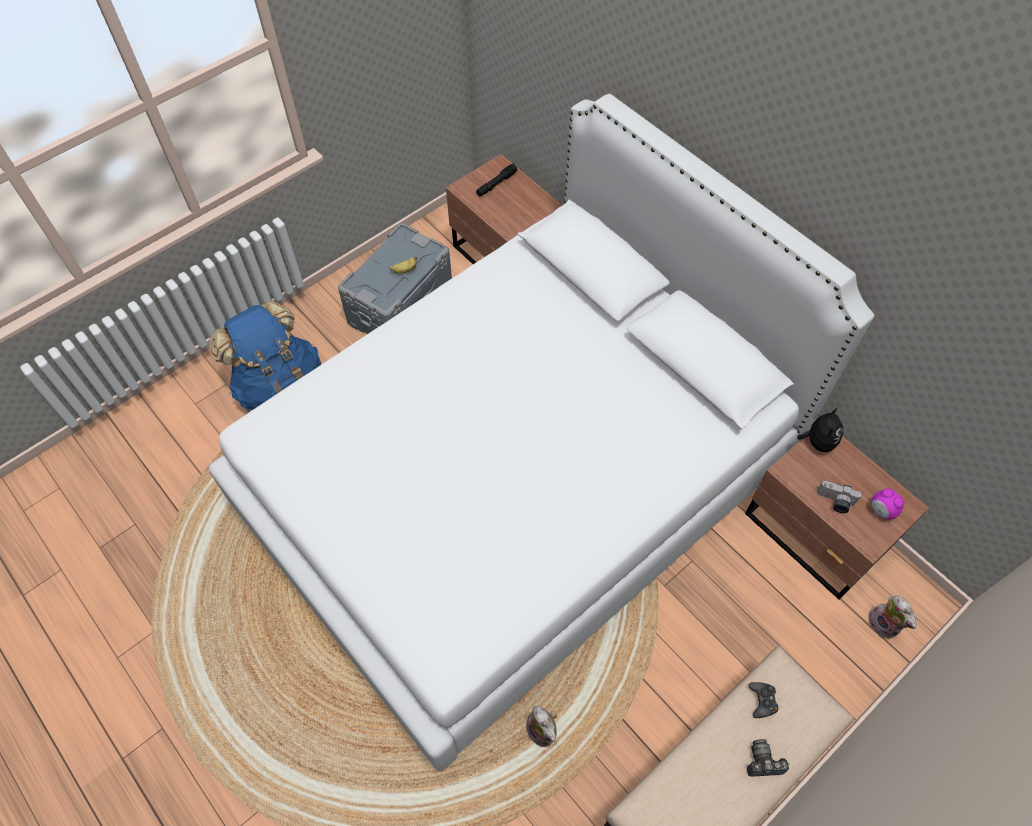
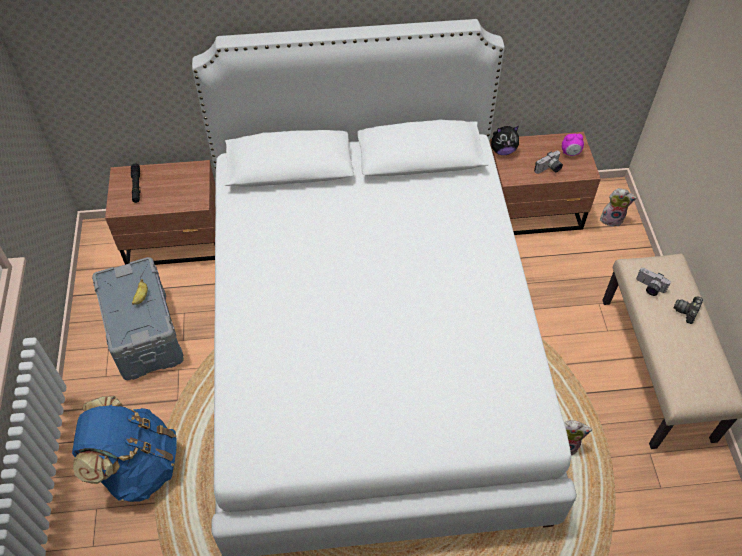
camera: 55 degrees left, 5 degrees down
black game controller [748,682,778,718] -> camera [636,268,671,296]
plush toy [797,408,844,452] -> plush toy turned 120 degrees clockwise [491,126,519,155]

